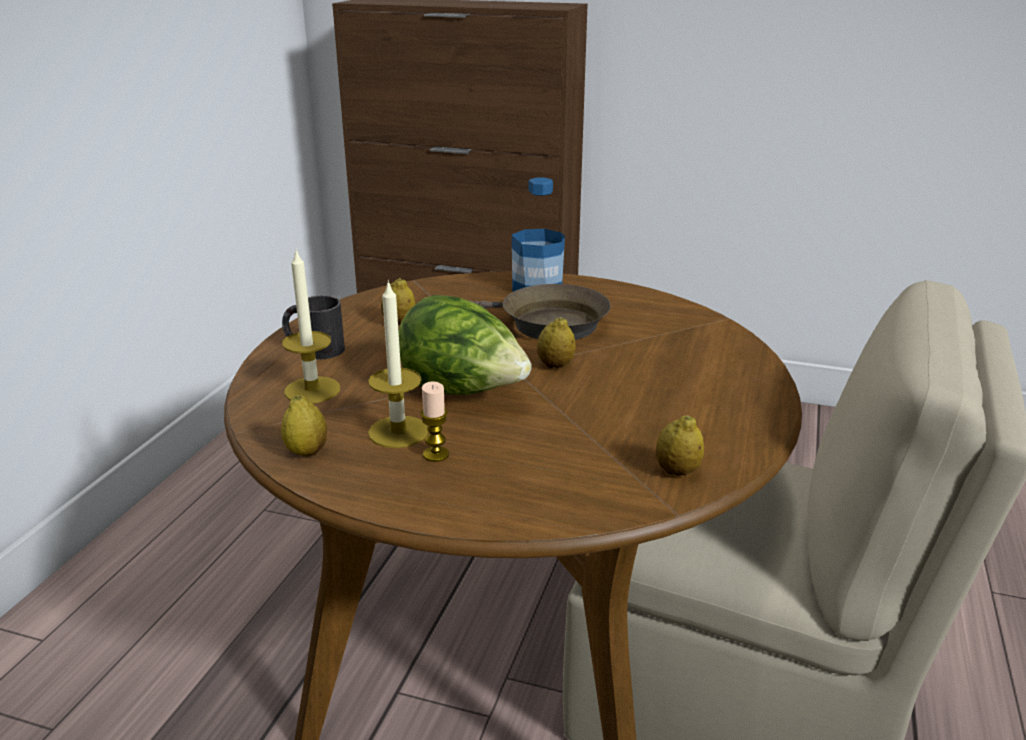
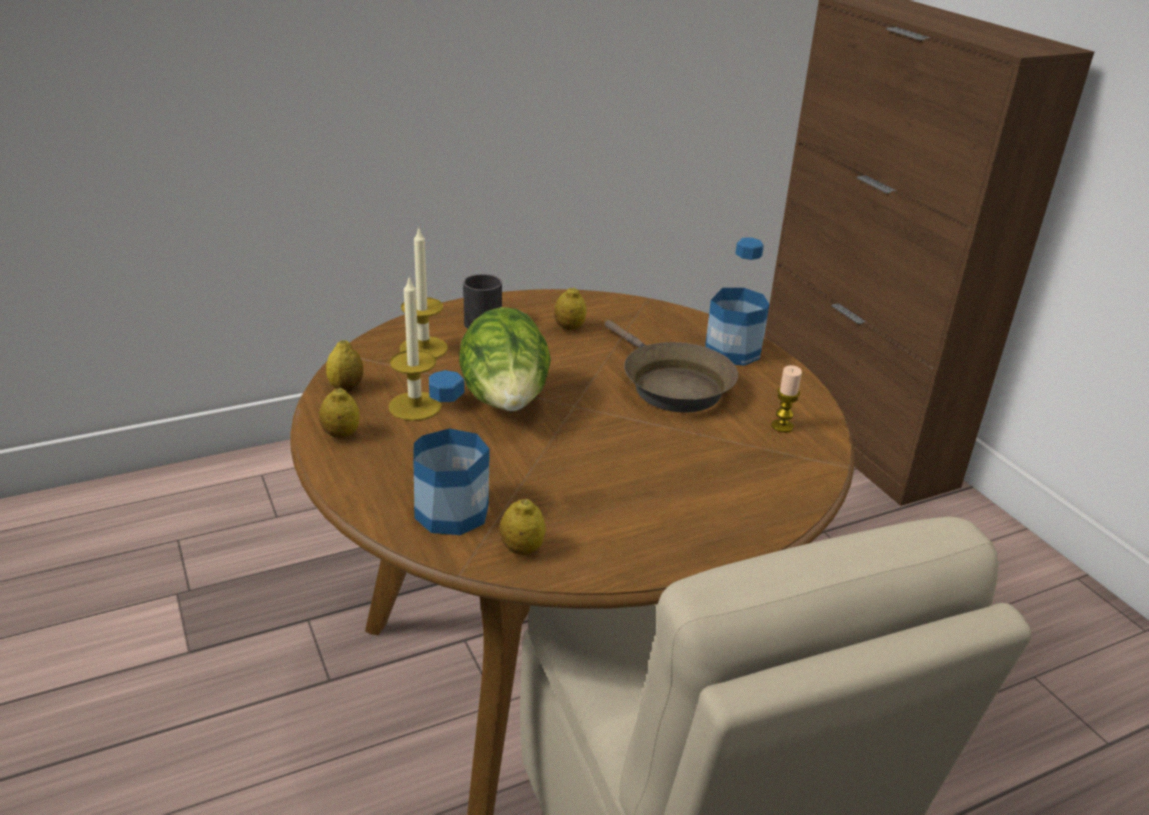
camera: 45 degrees right, 5 degrees up
candle [420,381,449,462] -> candle moved to [772,365,802,433]
lemon [537,317,576,368] -> lemon moved to [319,388,360,438]
none -> bottle [413,370,490,535]

